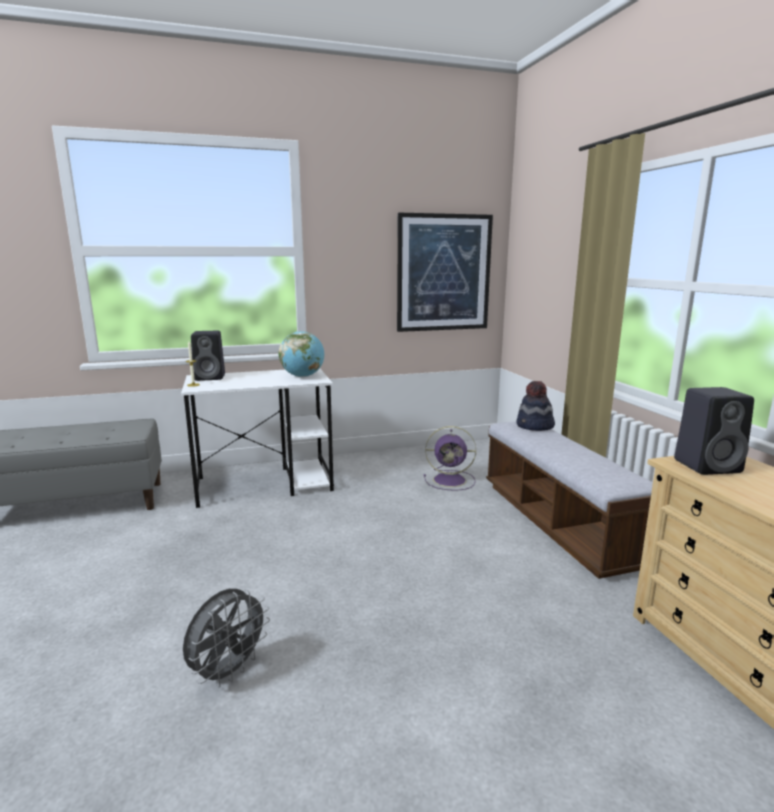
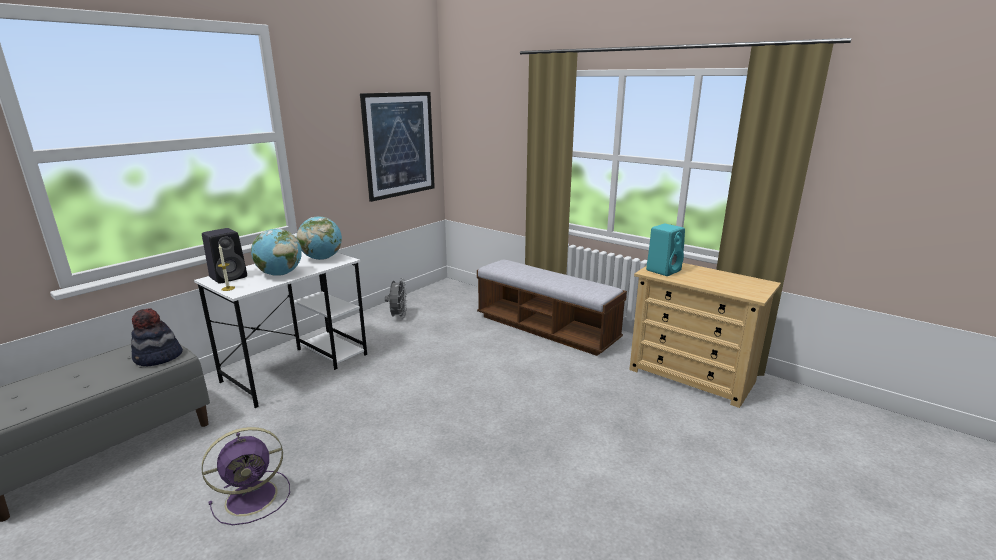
camera: 35 degrees left, 5 degrees up
grey fan [183,589,270,687] -> grey fan moved to [385,278,407,319]
purple fan [424,426,476,491] -> purple fan moved to [202,427,290,525]
hat [516,381,555,431] -> hat moved to [131,308,183,366]
black speaker [674,387,754,475] -> turquoise speaker [646,224,685,276]
none -> globe [251,229,302,276]

